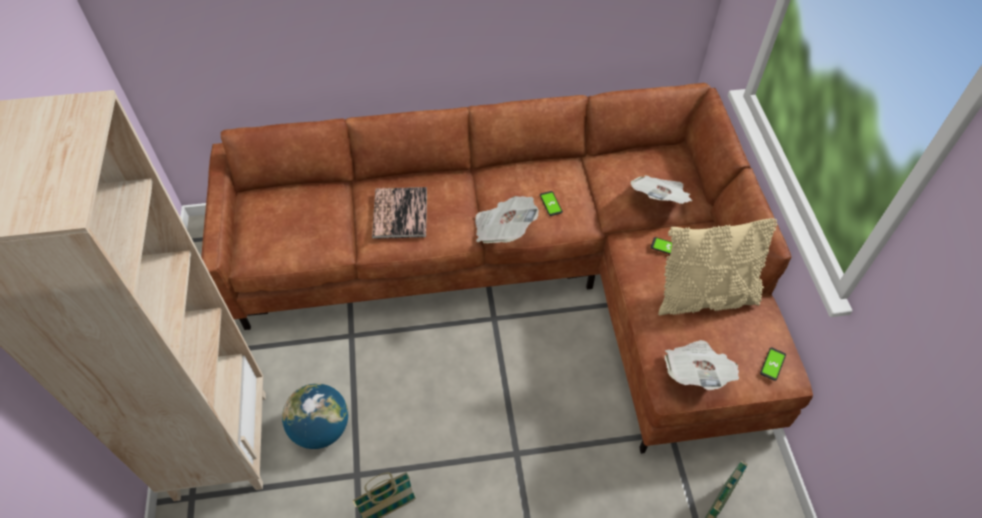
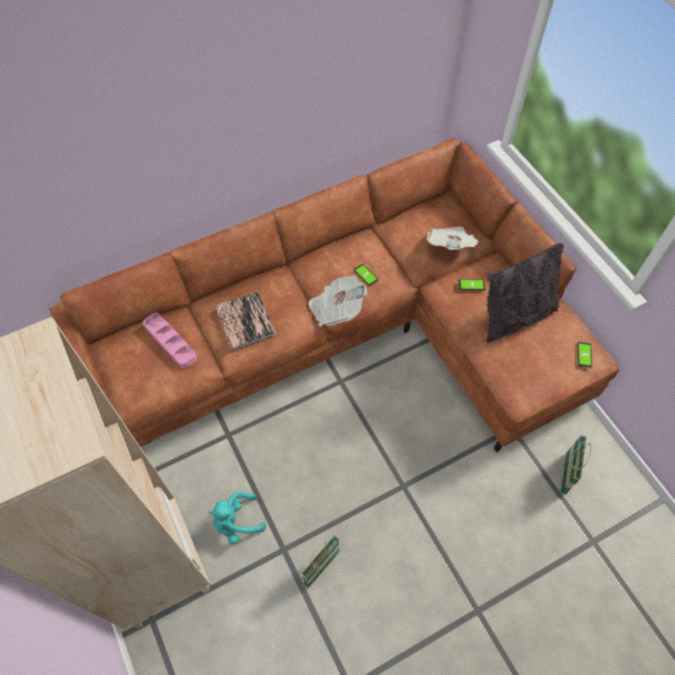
camera: 20 degrees left, 5 degrees up
globe [282,383,348,449] -> turquoise plush toy [208,492,266,545]
beige pillow [658,218,777,315] -> black pillow [487,243,564,343]
newspaper [665,340,739,390] -> none
none -> pink tray [143,313,197,368]

